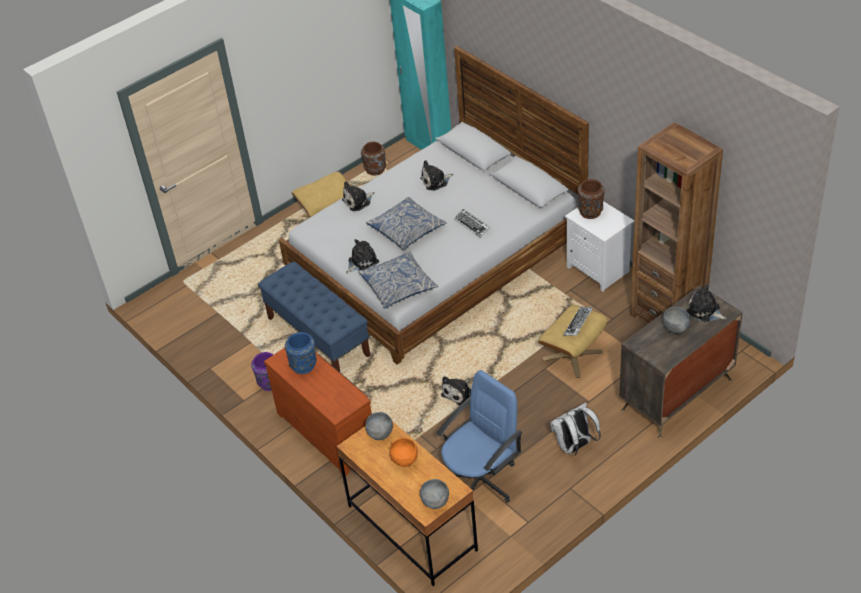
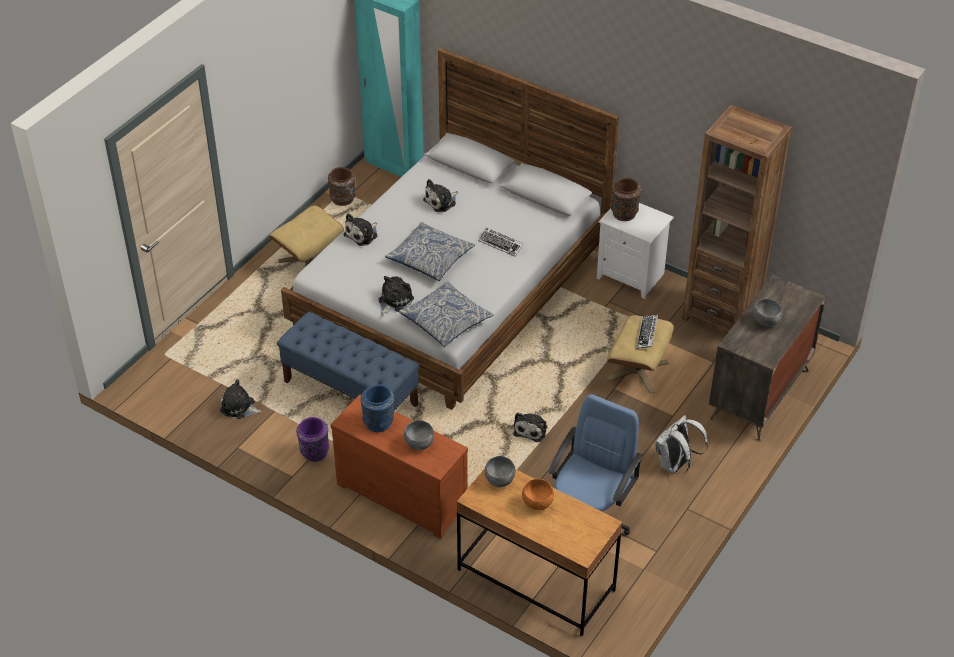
camera: 20 degrees left, 0 degrees up
grey bowl [420,479,449,509] -> grey bowl moved to [404,420,434,450]
plush toy [686,284,727,322] -> plush toy moved to [220,379,262,419]

